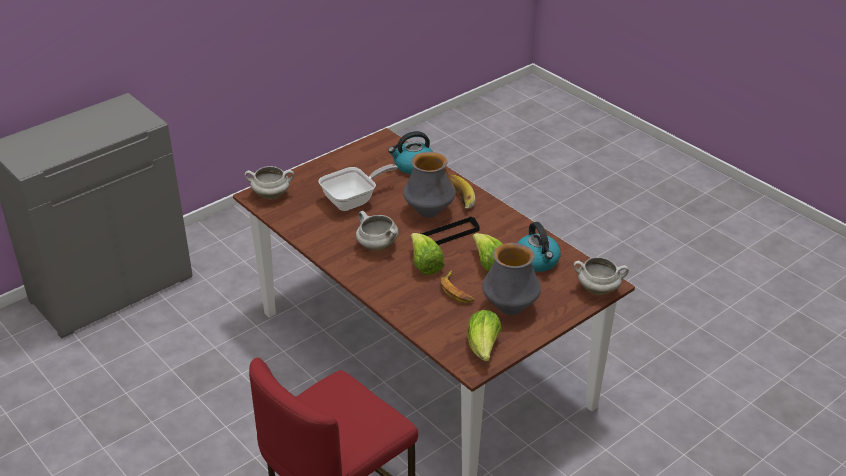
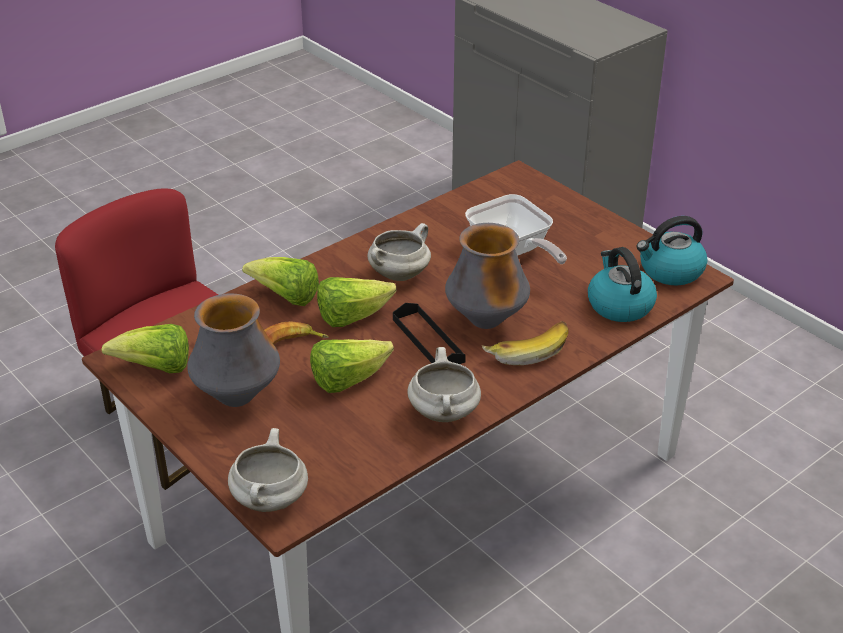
camera: 90 degrees right, 0 degrees up
white cooking pot [245,166,294,199] -> white cooking pot moved to [407,347,481,422]
kettle [518,222,561,272] -> kettle moved to [636,216,708,286]
none -> lettuce [242,257,319,306]

